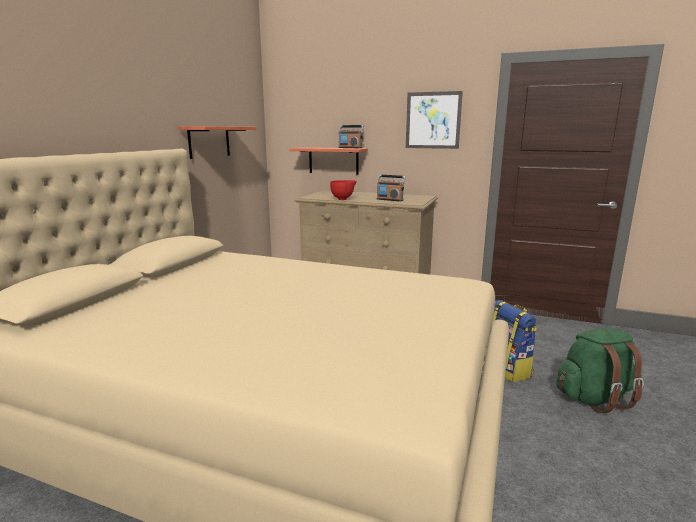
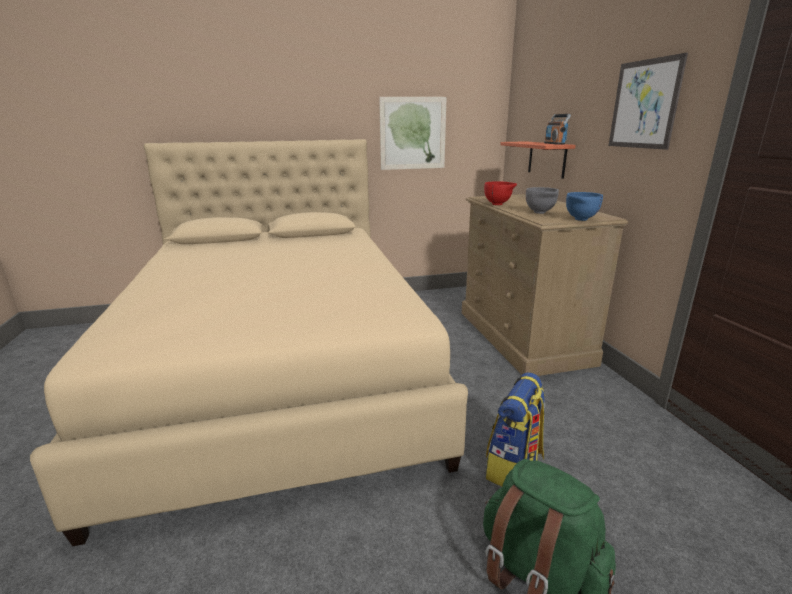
camera: 55 degrees right, 5 degrees up
shelf [179,126,256,159] -> picture [379,97,447,170]
radio [377,175,406,201] -> grey bowl [526,187,559,214]
none -> blue bowl [566,192,603,221]

